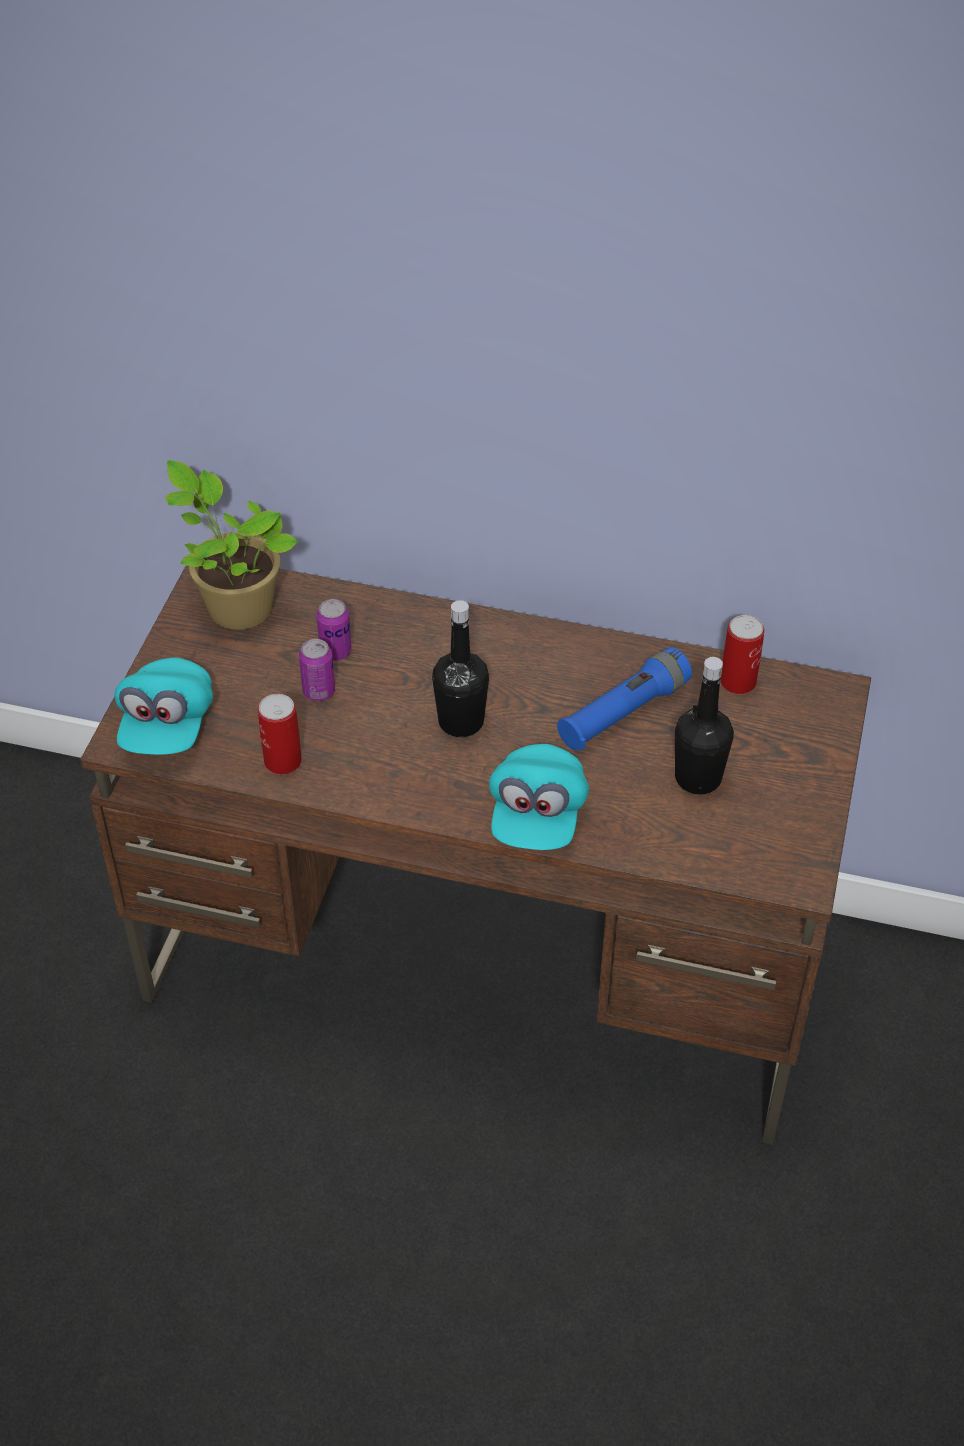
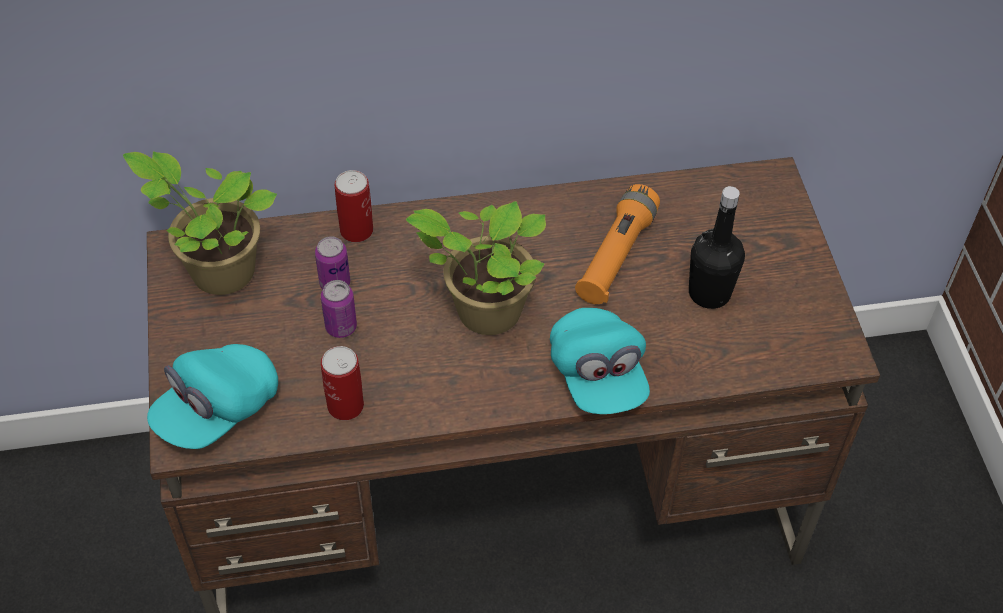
camera: 25 degrees left, 5 degrees up
turquoise cap [114,658,213,755] -> turquoise cap turned 60 degrees clockwise [147,344,278,449]
black bottle [432,600,489,737] -> potted plant [406,201,546,335]
blue flashlight [557,647,692,750] -> orange flashlight [575,184,660,304]
can [721,615,764,694] -> can moved to [335,170,373,242]

